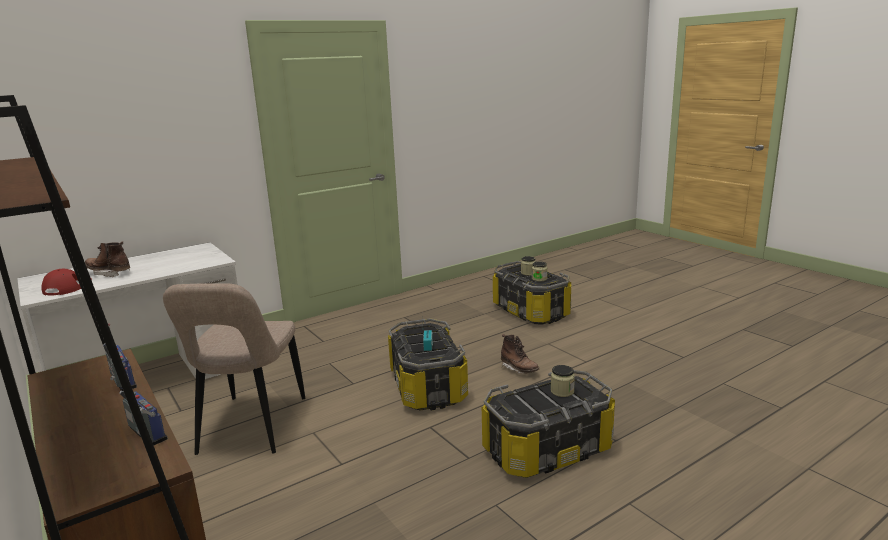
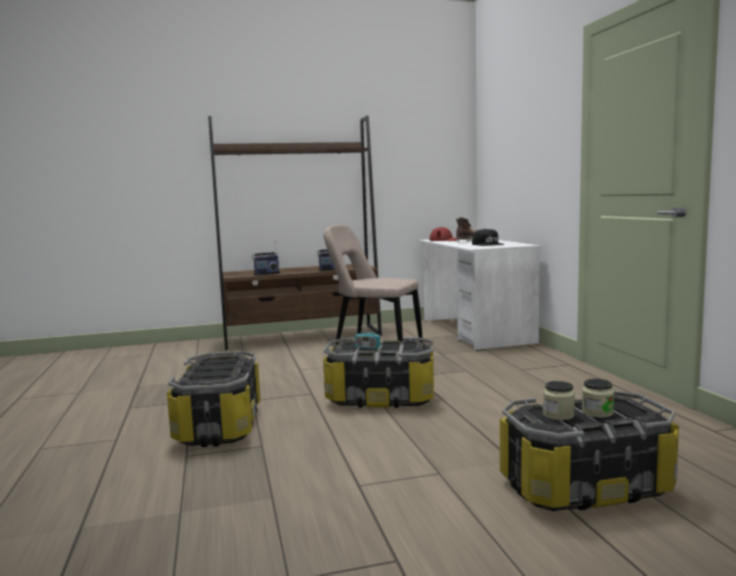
camera: 110 degrees right, 10 degrees down
brown boot [501,334,539,374] -> none
jar [551,365,575,397] -> none
none -> black cap [472,229,504,246]

